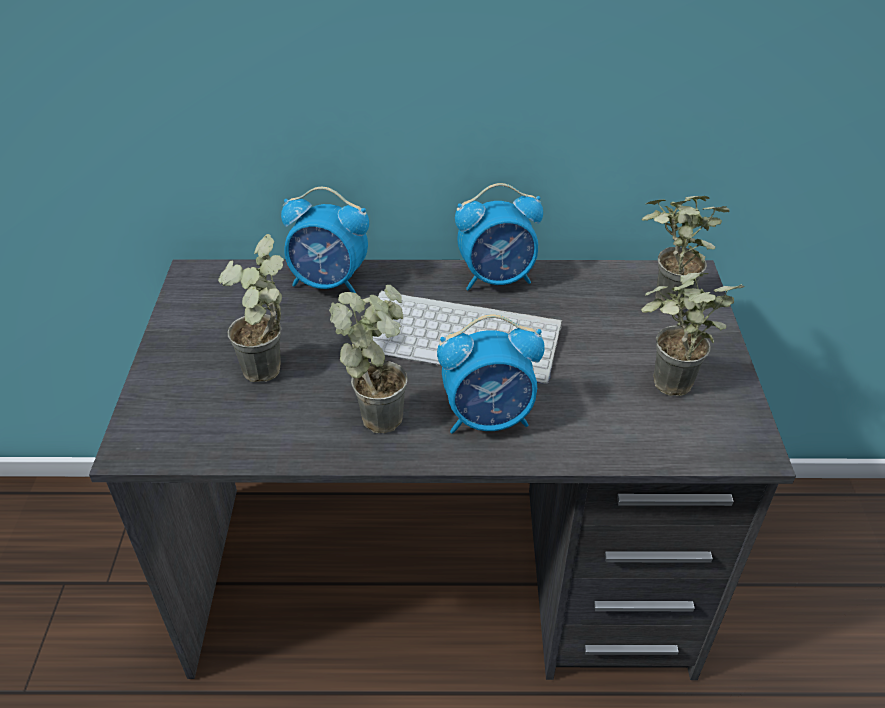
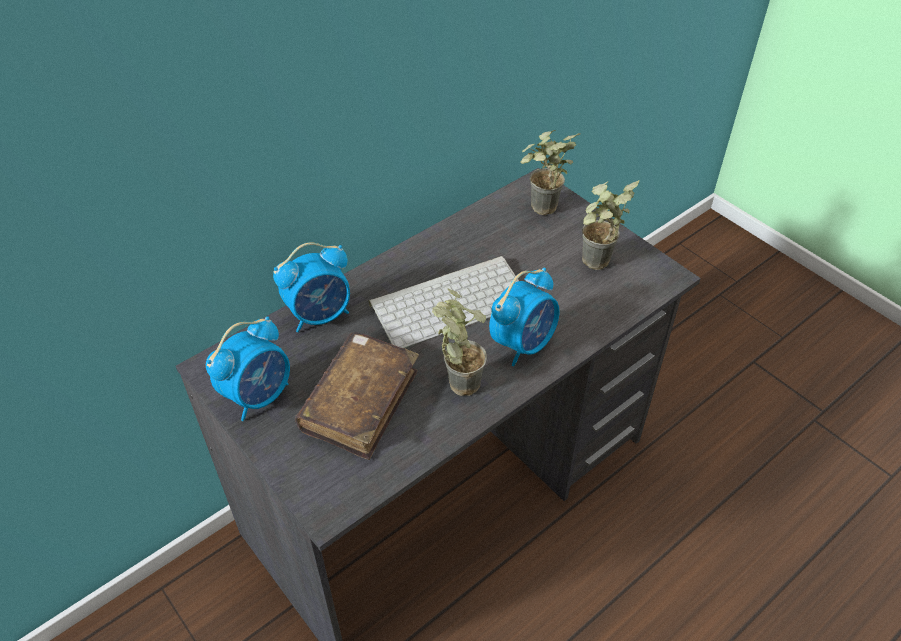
camera: 40 degrees left, 5 degrees up
potted plant [218,234,284,382] -> brown book [295,332,419,460]
alarm clock [455,183,543,291] -> alarm clock moved to [206,316,290,421]

